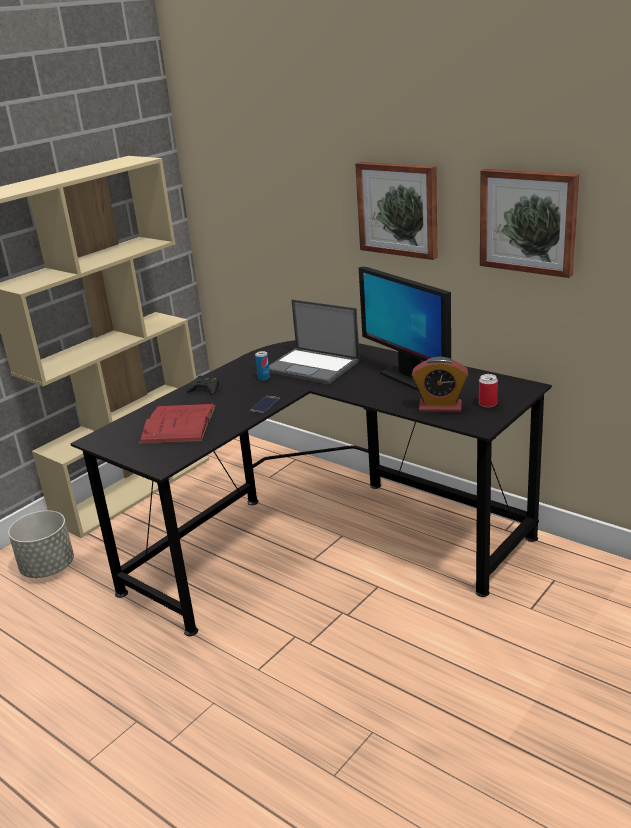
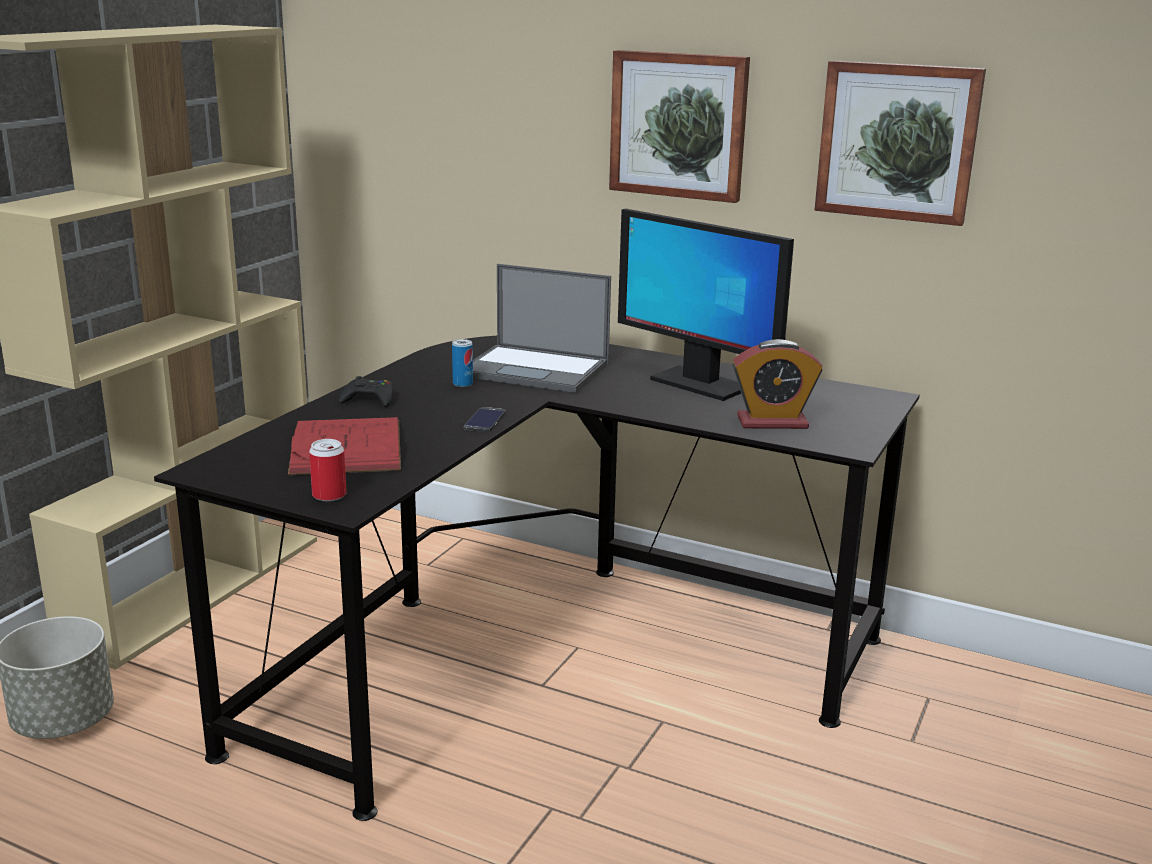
camera: 15 degrees left, 5 degrees down
can [479,374,498,407] -> can moved to [309,439,347,501]

